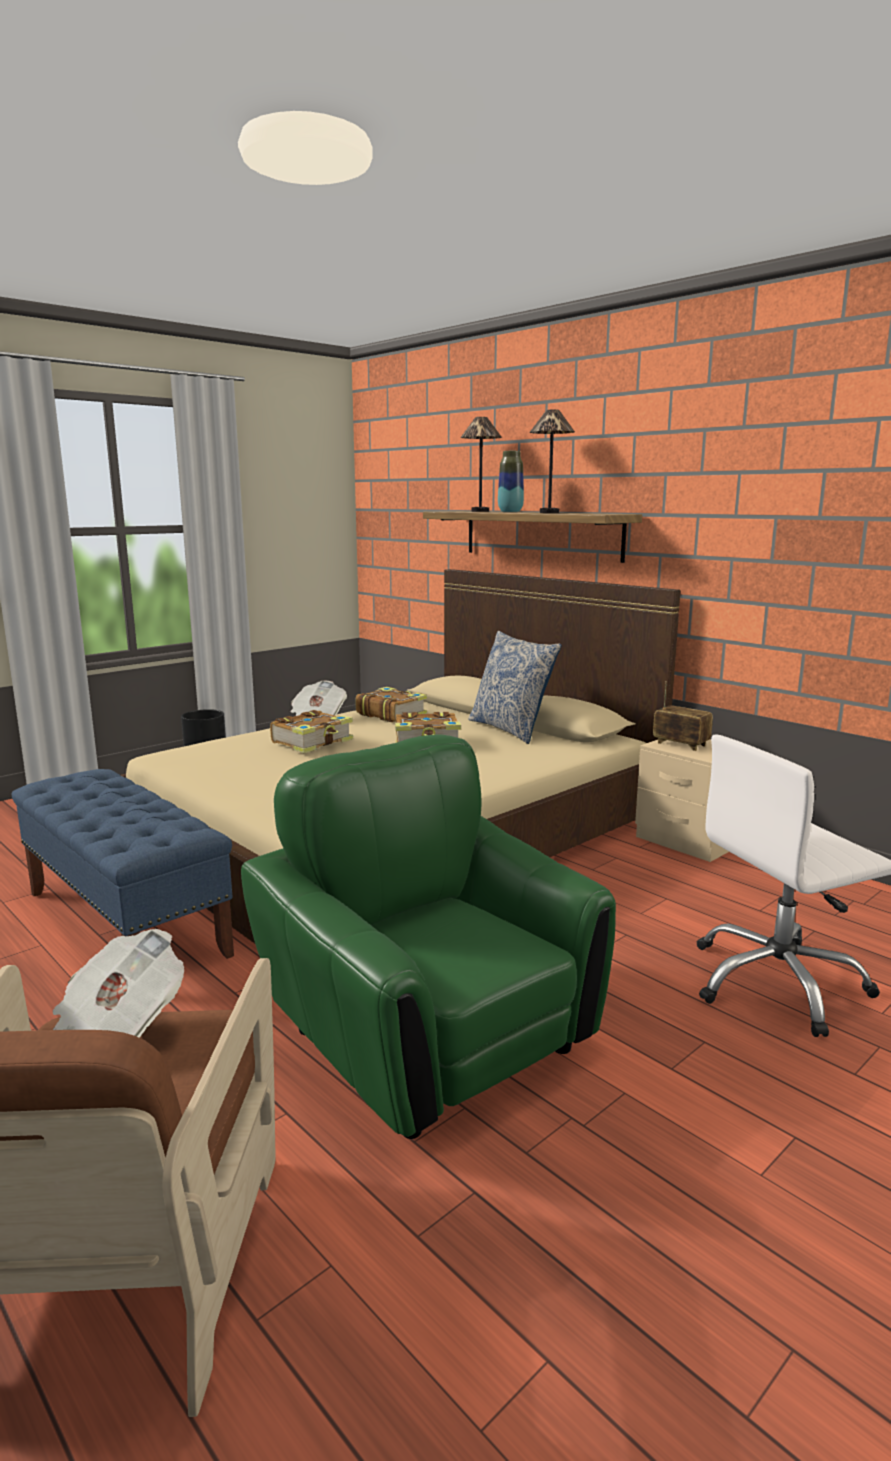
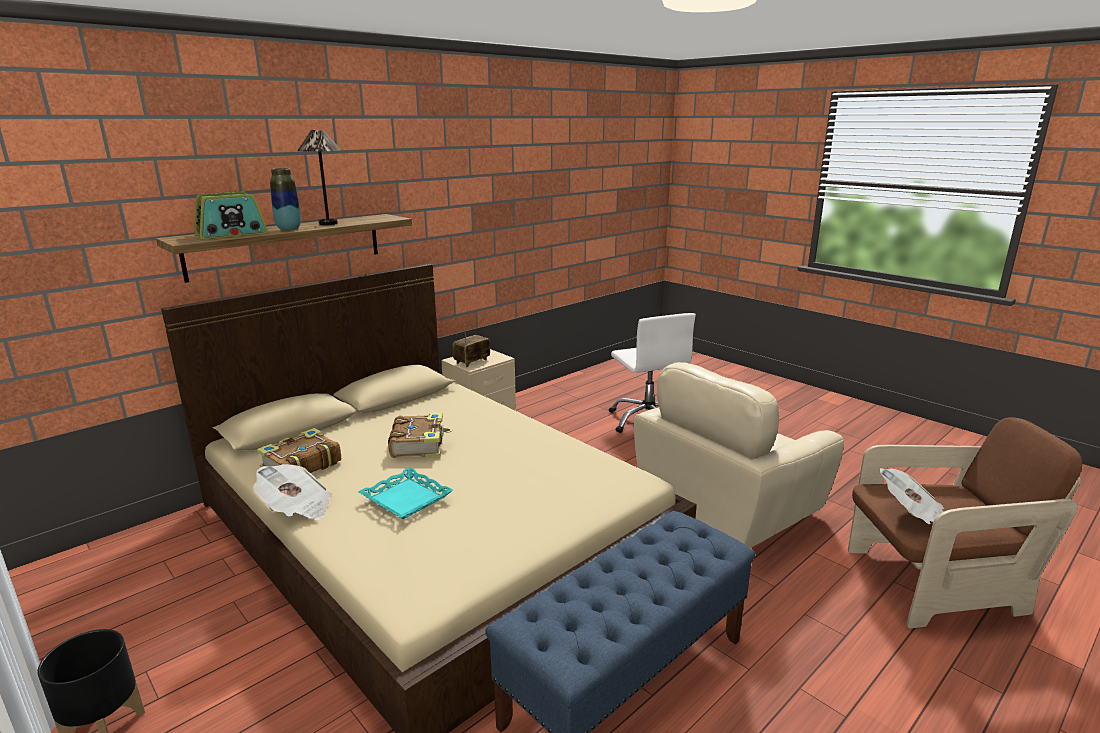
camera: 90 degrees left, 5 degrees up
green armchair [241,734,616,1139] -> beige armchair [634,362,844,548]
book [270,710,353,753] -> turquoise tray [358,467,453,519]
table lamp [460,417,502,512] -> radio [194,192,268,239]
pillow [469,631,562,744] -> none

